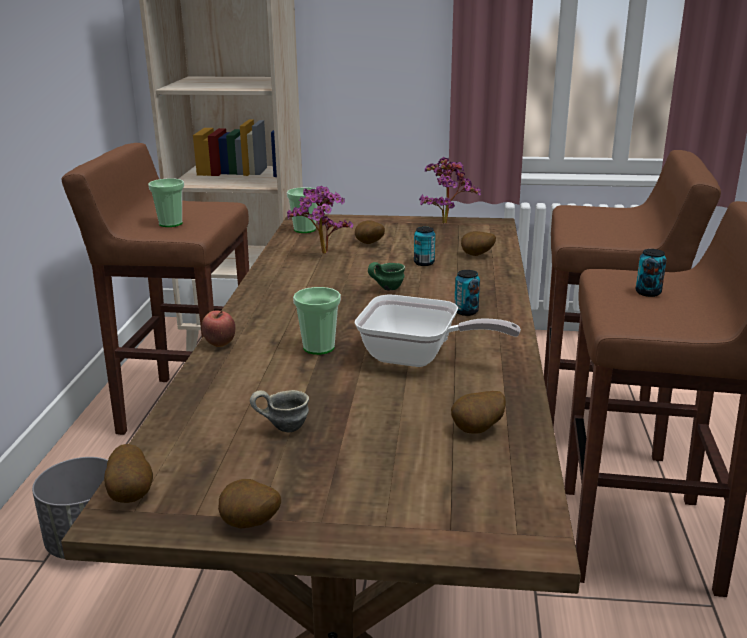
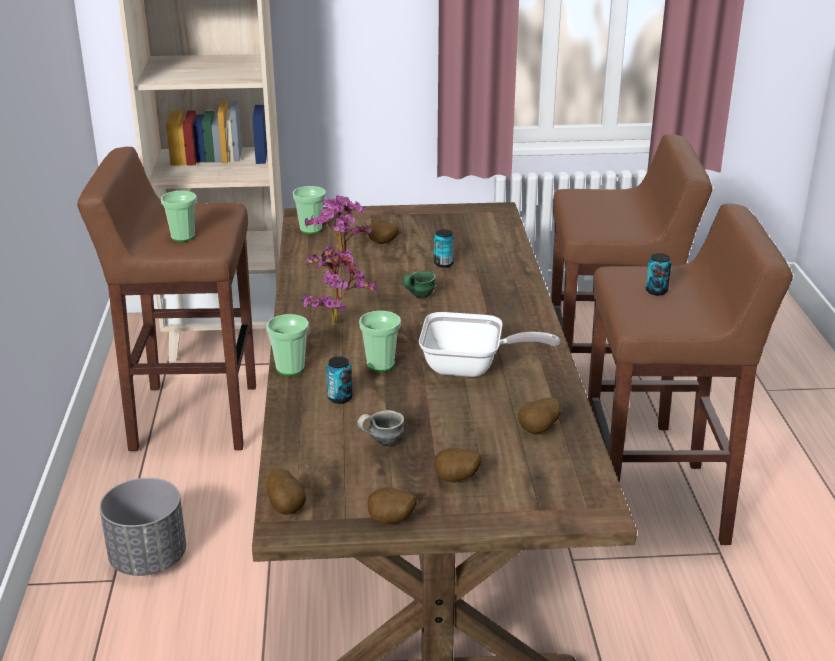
camera: 10 degrees left, 5 degrees up
apple [202,310,235,347] -> cup [266,314,309,376]
potted plant [419,157,481,224] -> potted plant moved to [302,246,376,325]
can [454,270,480,316] -> can moved to [326,357,352,404]
potato [461,231,496,256] -> potato moved to [435,447,482,482]

